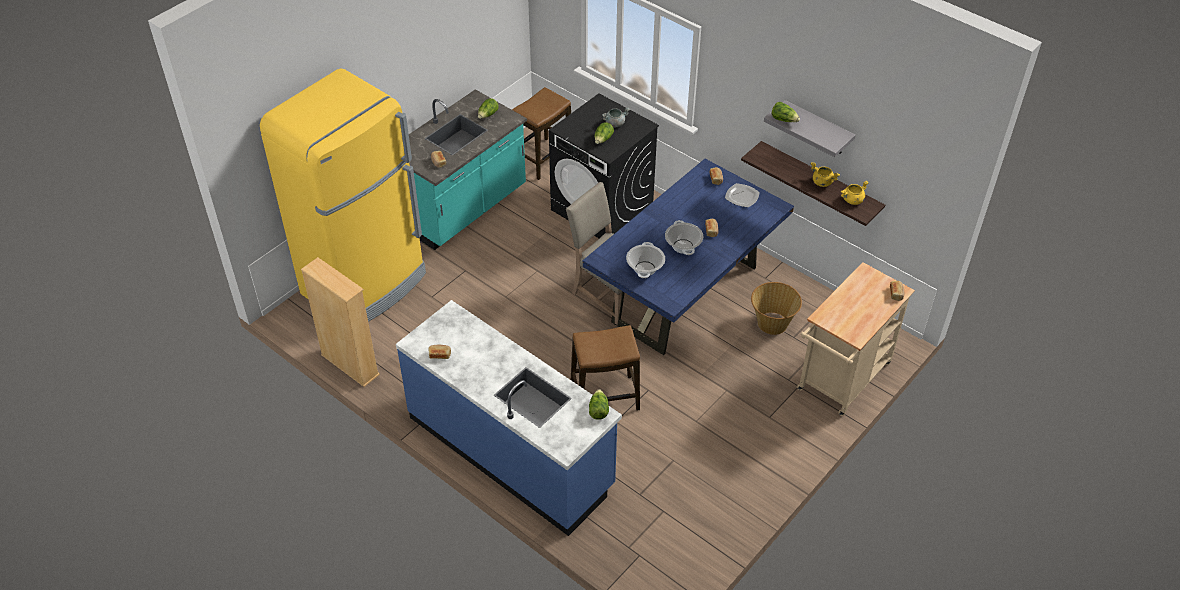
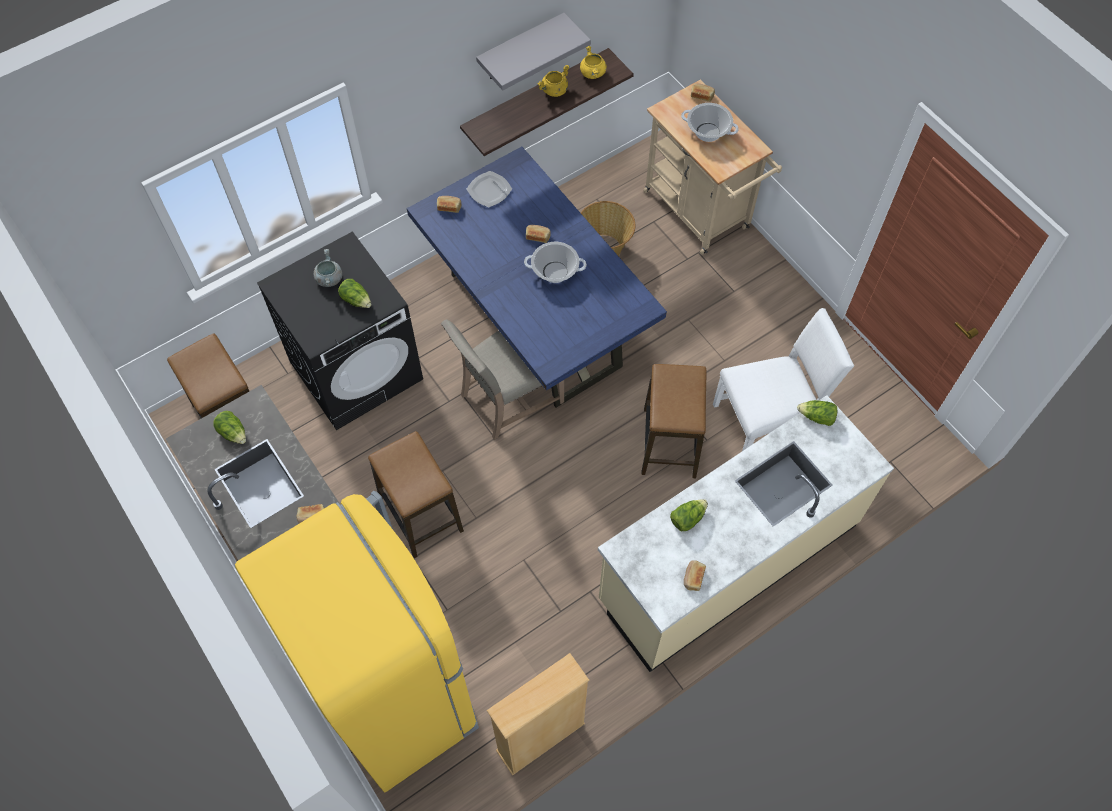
camera: 75 degrees left, 15 degrees up
blue counter [396,300,622,536] -> beige counter [598,395,894,672]
cooking pot [626,242,665,278] -> cooking pot moved to [681,103,739,142]
lettuce [772,102,800,122] -> lettuce moved to [670,499,708,531]
none -> stool [368,431,464,558]
none -> white chair [713,308,854,451]

